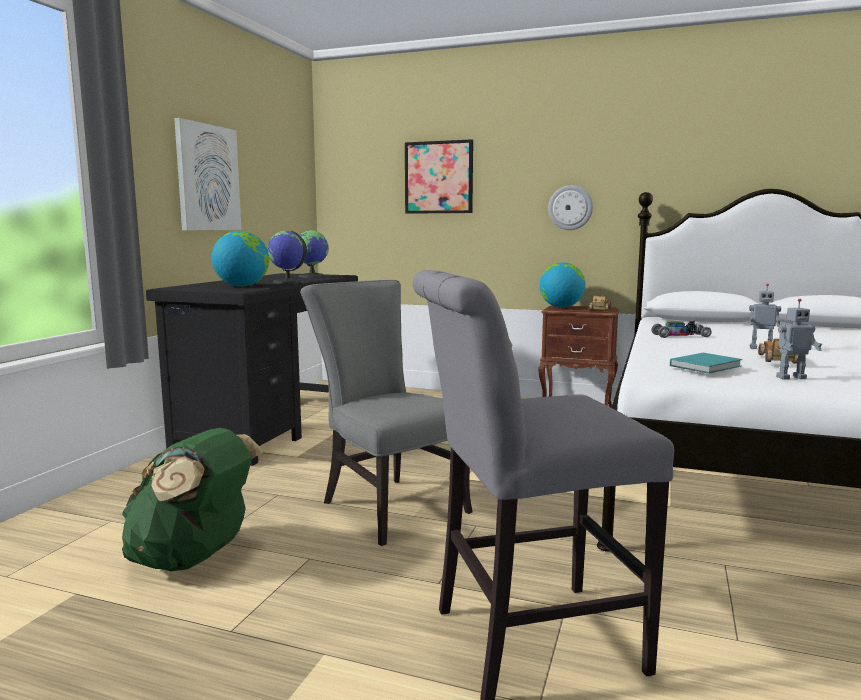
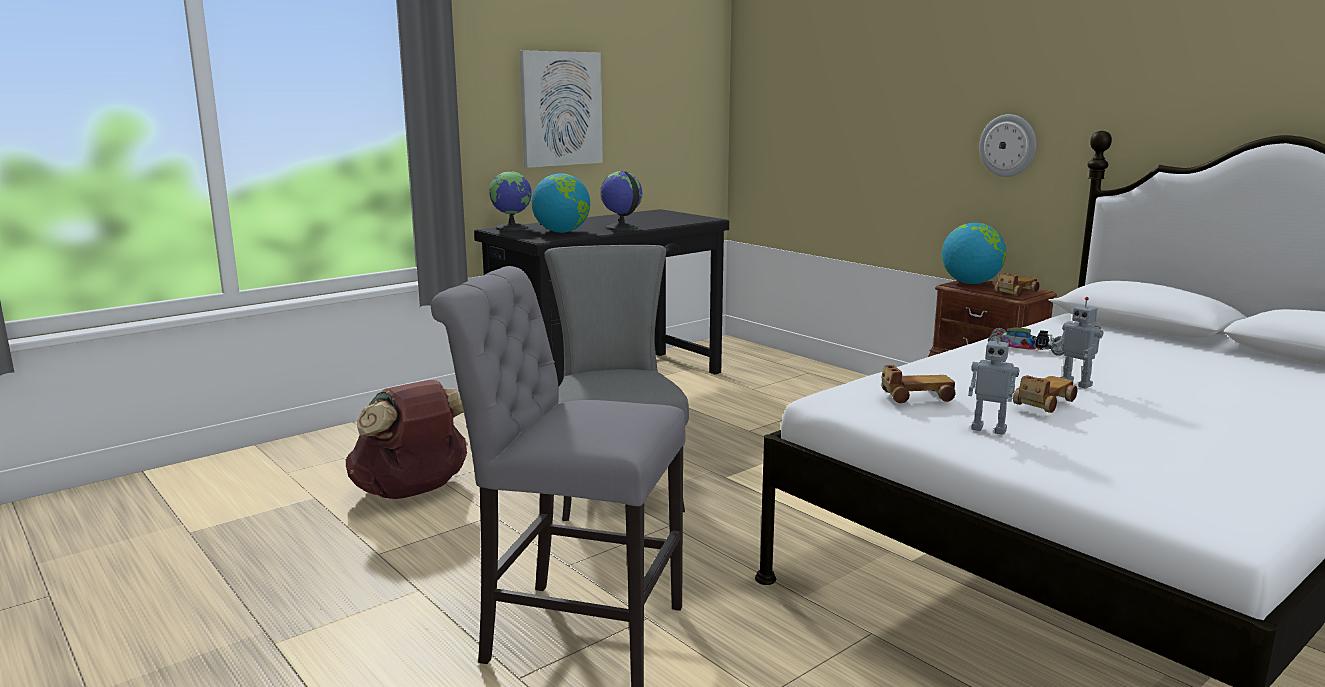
camera: 30 degrees right, 5 degrees up
green backpack [122,428,263,571] -> brown backpack [346,380,468,499]
globe [299,230,329,278] -> globe moved to [489,171,532,231]
picture [405,139,473,214] -> none
turquoise book [670,353,742,374] -> toy car [881,365,956,403]

